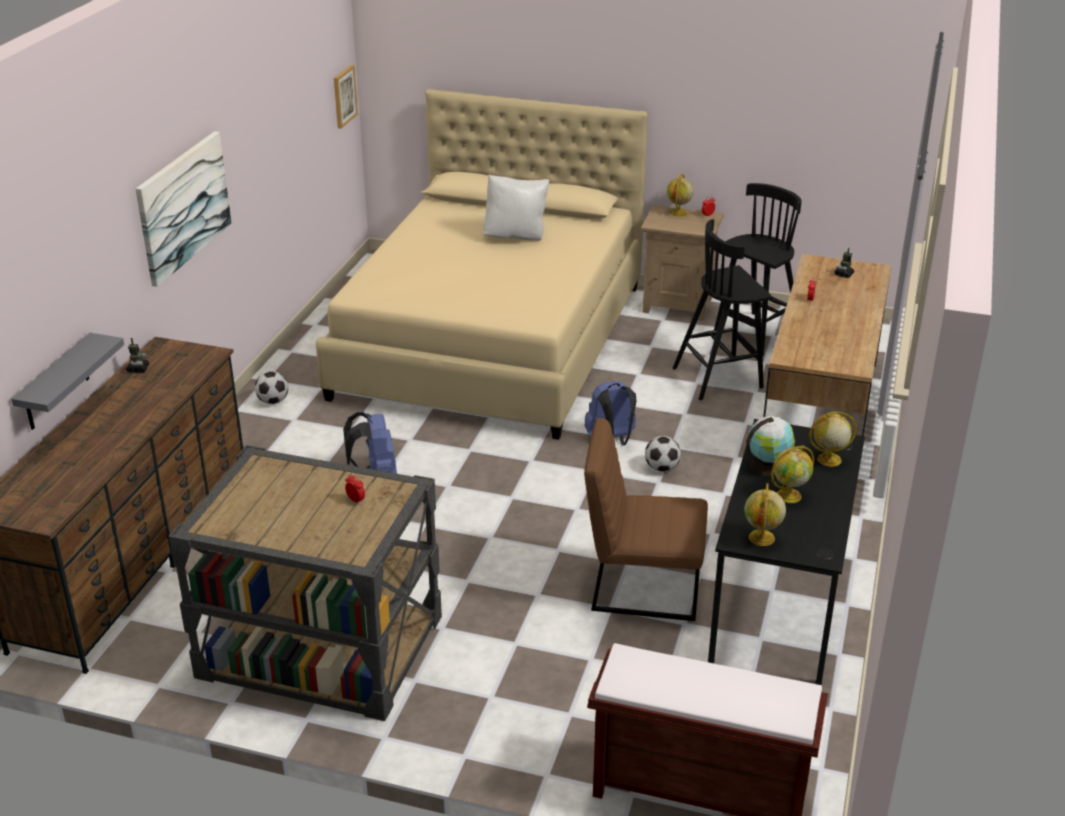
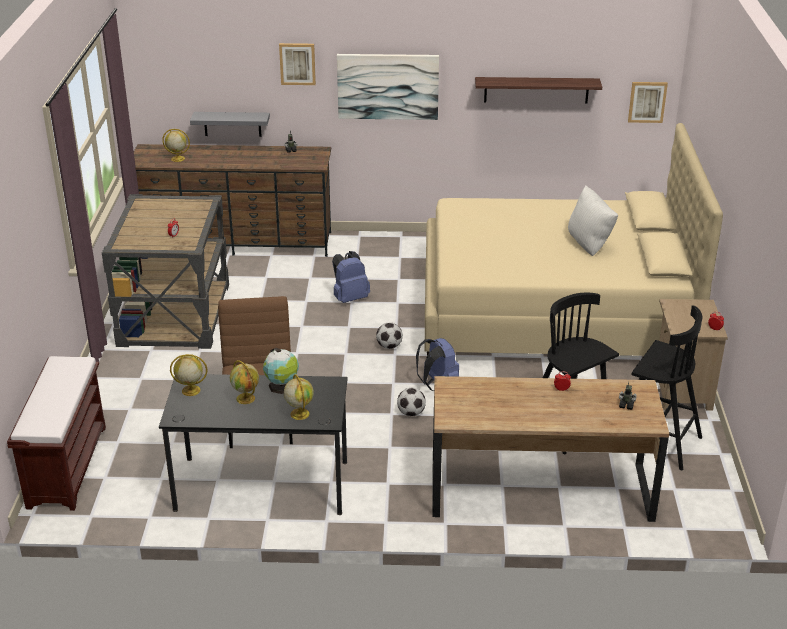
camera: 75 degrees right, 0 degrees up
football [255,371,288,404] -> football moved to [376,322,403,349]
globe [667,174,694,217] -> globe moved to [162,129,190,162]
none -> picture [279,43,316,85]
none -> shelf [475,77,602,104]

